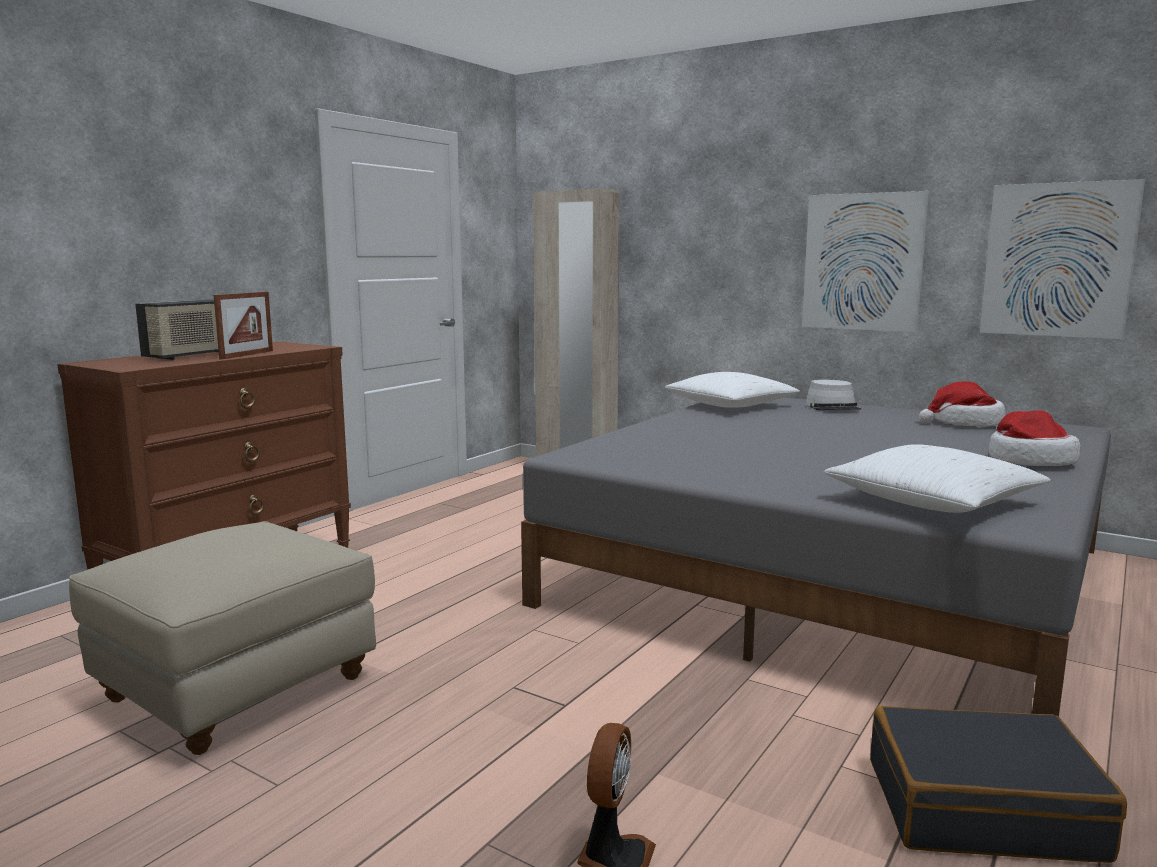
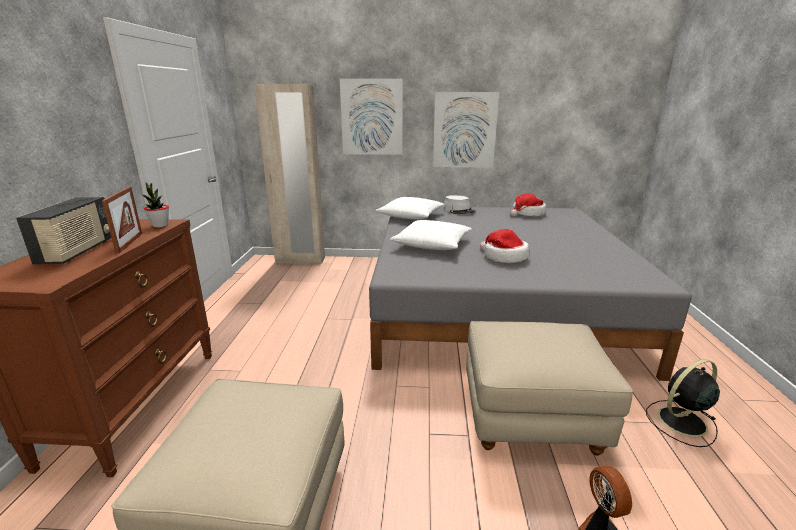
camera: 30 degrees left, 10 degrees up
white pillow [824,444,1051,513] -> white pillow moved to [390,220,472,250]
black suitcase [870,706,1127,863] -> black fan [646,359,720,447]
picture [980,179,1145,339] -> picture moved to [340,79,403,155]
hat [989,410,1080,466] -> hat moved to [480,229,530,263]
none -> potted plant [142,182,169,228]
none -> beige ottoman [466,321,633,456]

